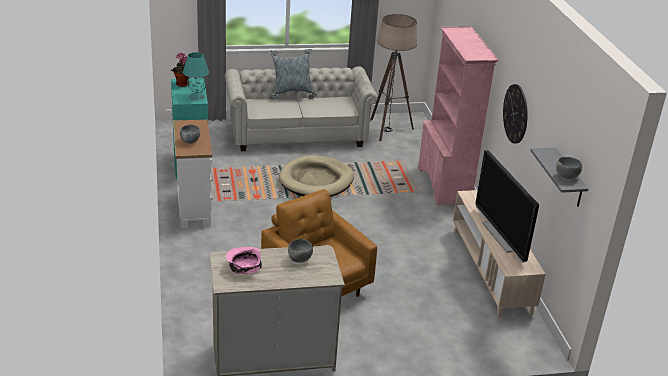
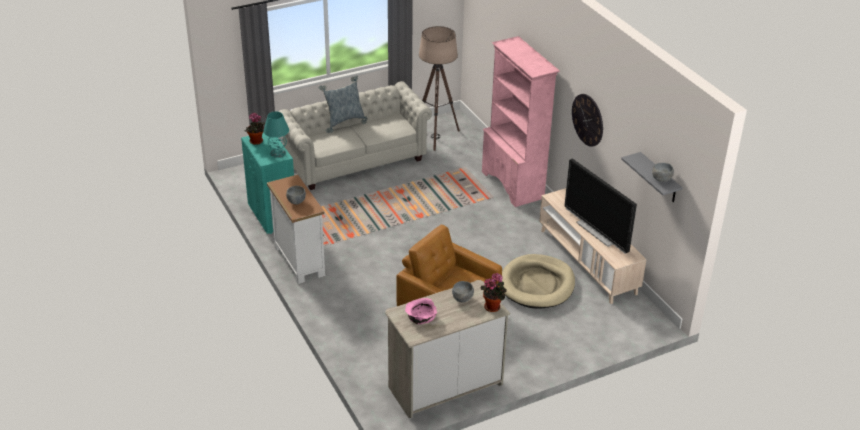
camera: 15 degrees left, 5 degrees up
beige dog bed [278,155,354,197] -> beige dog bed moved to [502,254,575,308]
none -> potted plant [480,273,507,312]

